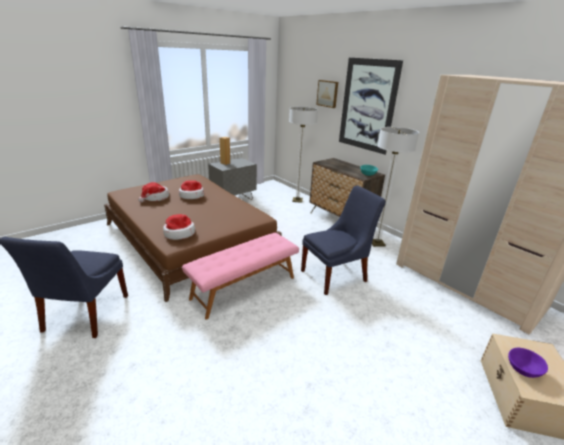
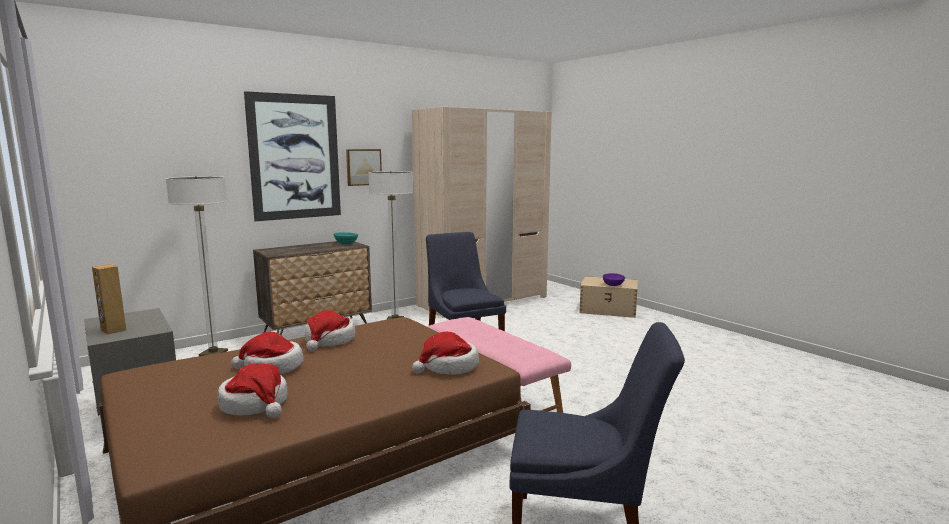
camera: 85 degrees left, 15 degrees down
picture [316,80,338,108] -> picture moved to [346,149,382,186]
none -> hat [305,310,355,351]

